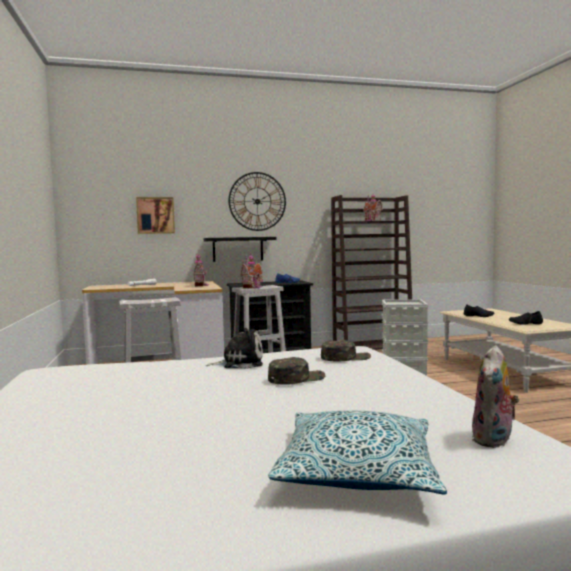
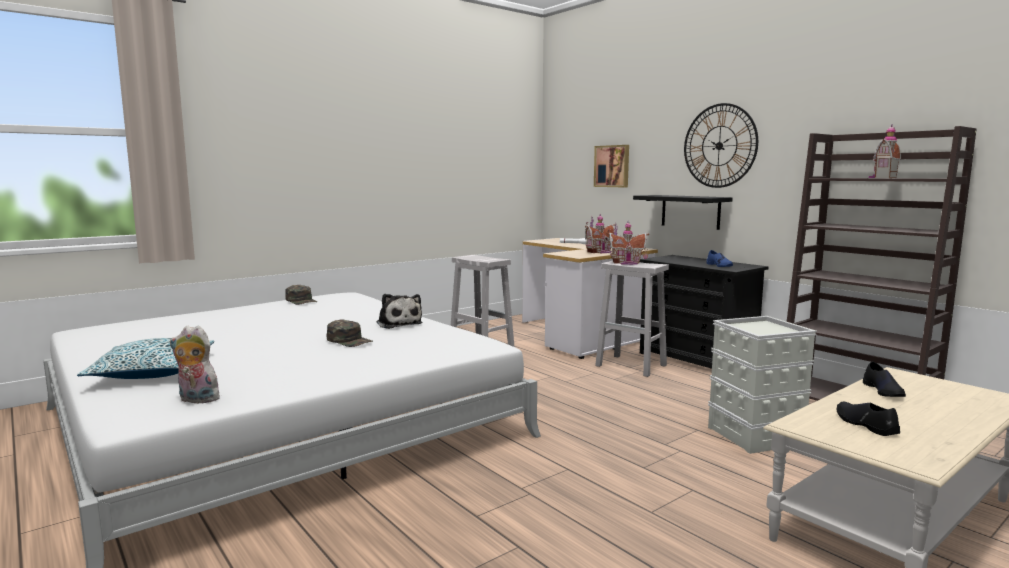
camera: 65 degrees right, 5 degrees up
green cap [321,340,371,361] -> green cap moved to [285,285,317,305]

